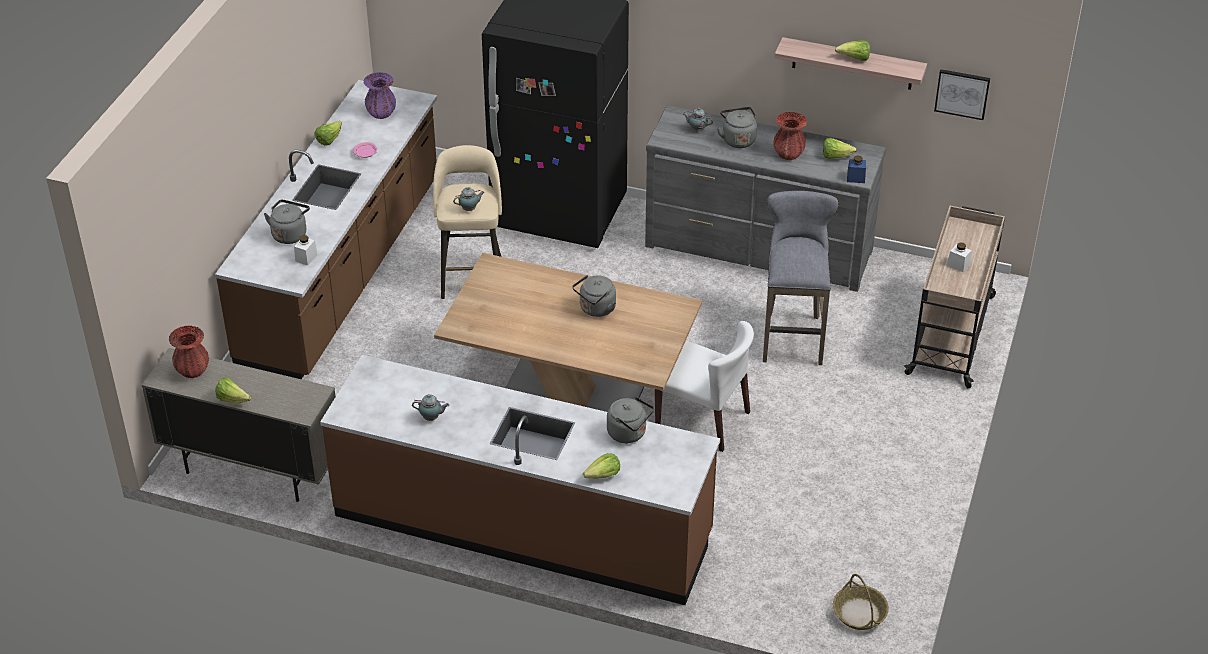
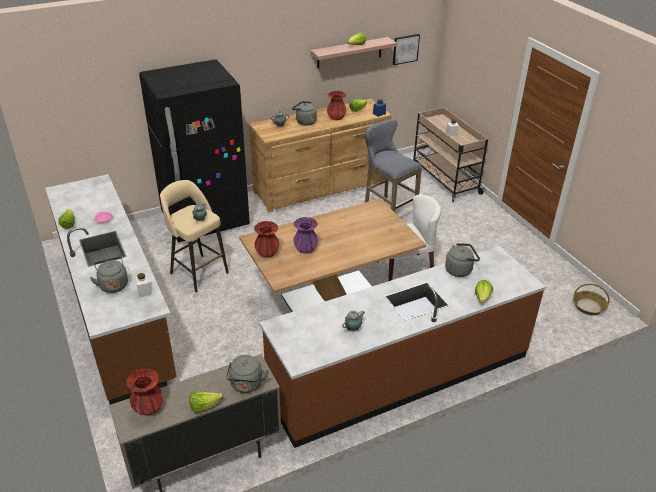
camera: 45 degrees left, 5 degrees down
purple vase [364,72,396,119] -> purple vase moved to [294,217,318,254]
grey kettle [572,275,616,317] -> grey kettle moved to [226,355,269,393]
grey dresser [645,105,886,292] -> brown dresser [249,99,392,213]
none -> red vase [254,221,279,258]

